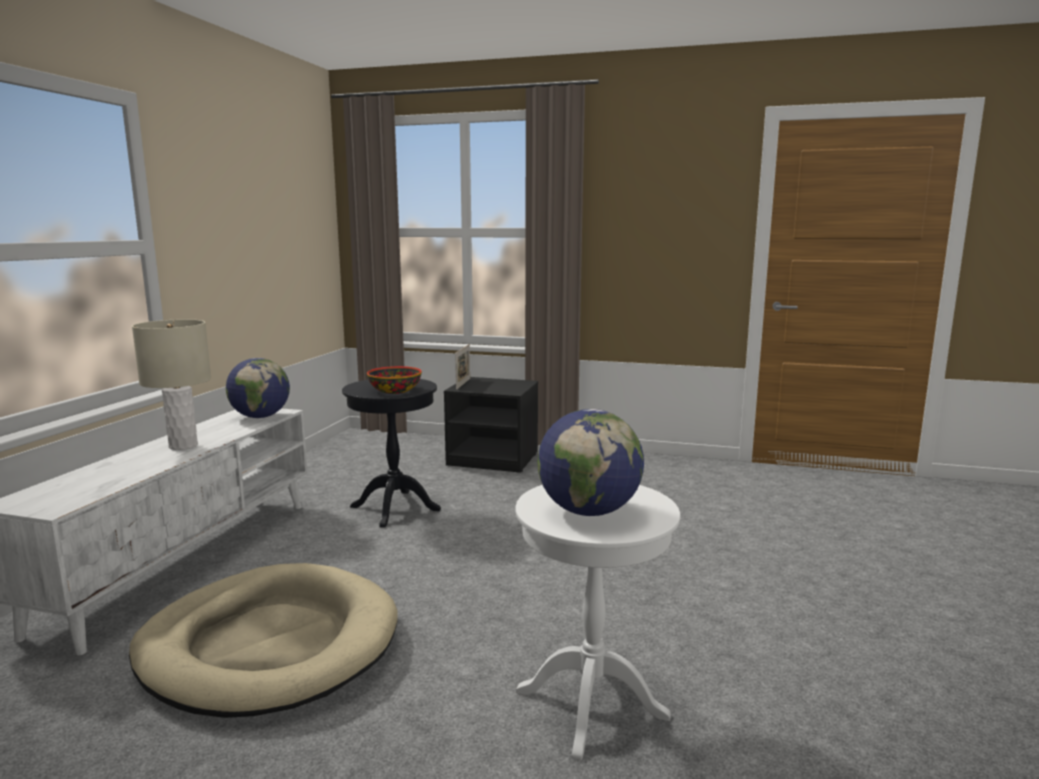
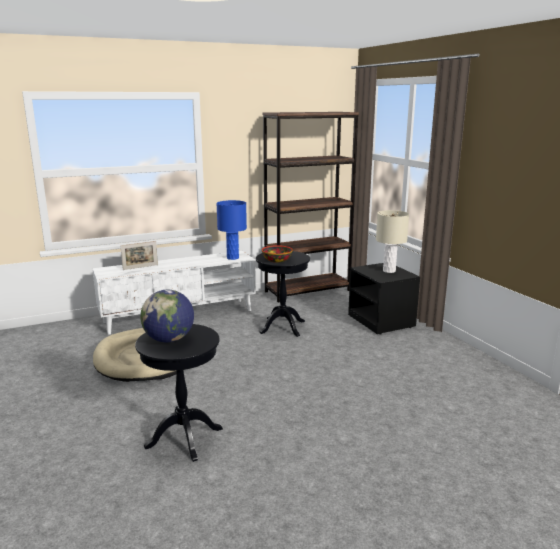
camera: 50 degrees right, 5 degrees up
beige table lamp [132,319,211,450] -> beige table lamp moved to [376,210,409,273]
globe [226,358,290,418] -> blue table lamp [216,200,247,260]
picture frame [455,344,470,390] -> picture frame moved to [120,241,158,270]
white side table [515,485,680,761] -> black side table [135,324,223,462]
none -> brown bookcase [263,112,359,302]

